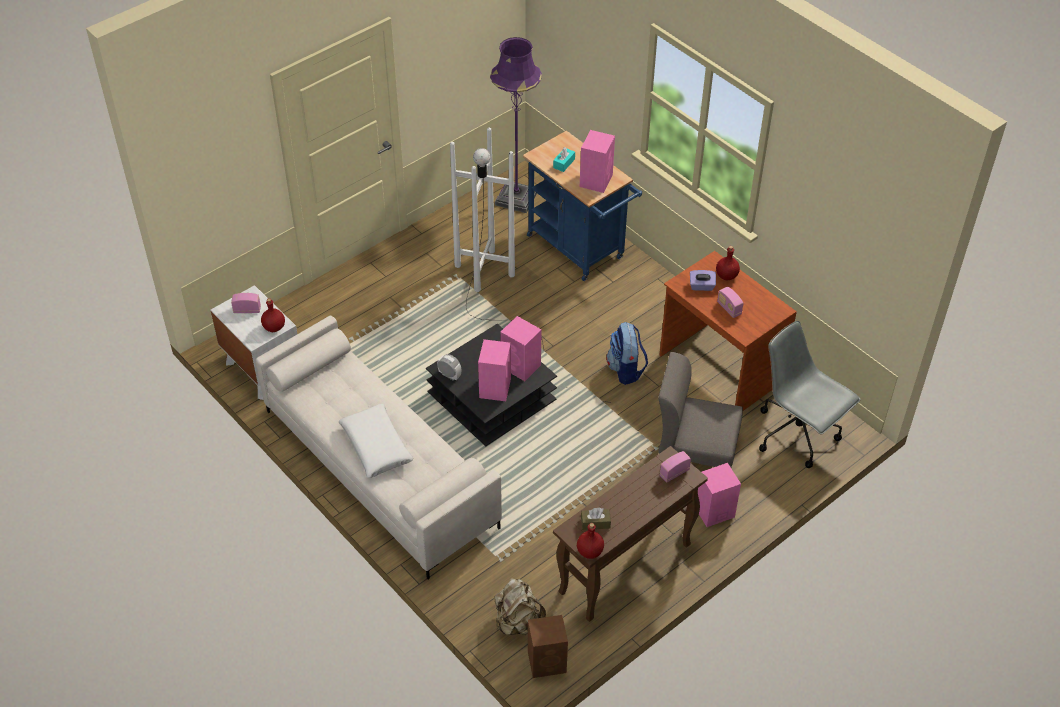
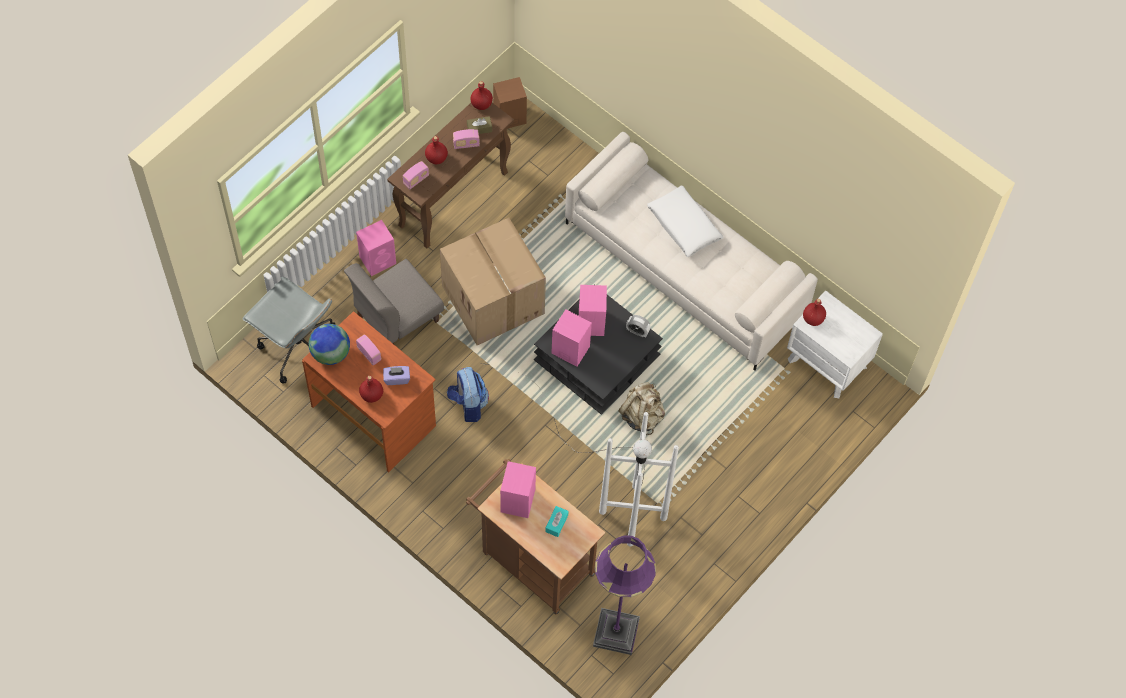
camera: 170 degrees right, 15 degrees up
radio [231,293,261,313] -> radio moved to [453,129,480,149]
beige backpack [494,578,546,635] -> beige backpack moved to [618,382,665,435]
blue cart [523,131,642,281] -> brown cart [466,459,605,615]
grey chair [658,352,743,467] -> grey chair turned 135 degrees clockwise [344,259,444,344]
none -> globe [309,324,350,365]
none -> red bottle [425,136,448,164]
none -> cardboard box [440,218,546,345]

